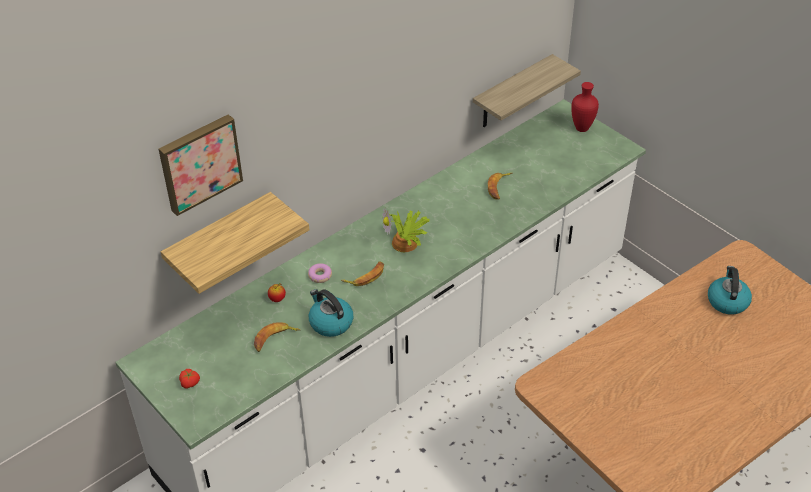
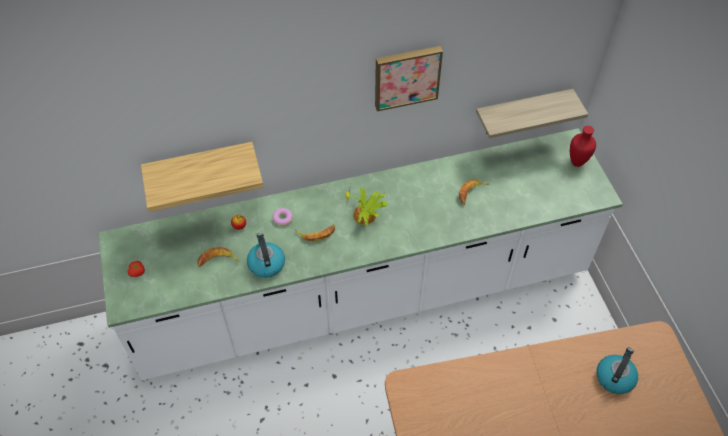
camera: 25 degrees right, 10 degrees up
picture [159,114,243,216] -> picture moved to [375,46,443,112]

